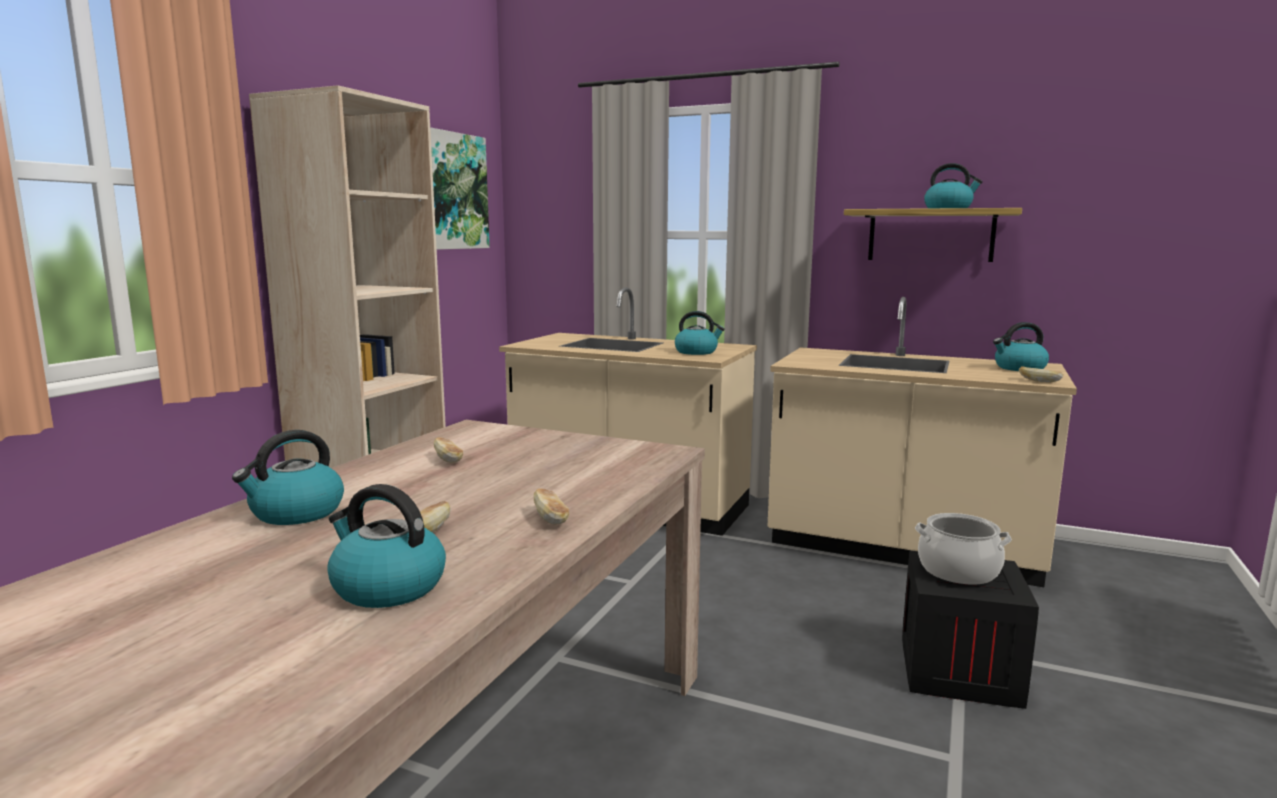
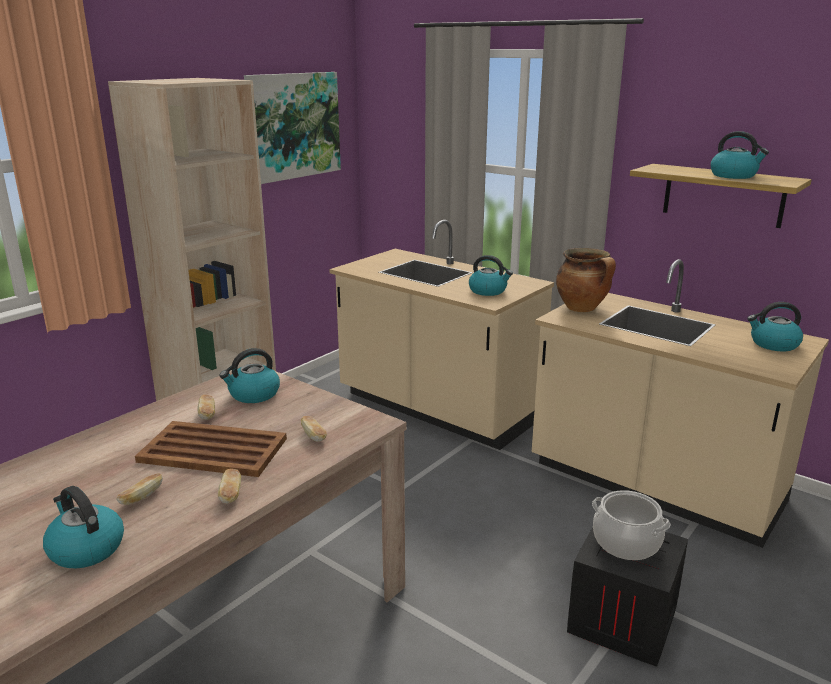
camera: 15 degrees right, 10 degrees up
kettle [232,430,344,525] -> kettle moved to [219,348,280,403]
bread [1019,366,1064,382] -> bread moved to [301,416,327,442]
none -> brown tray [135,421,287,477]
none -> cooking pot [556,248,616,312]

